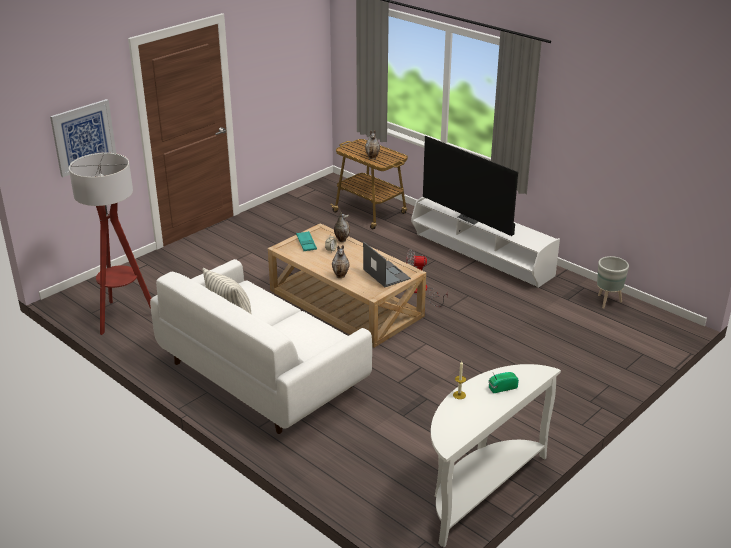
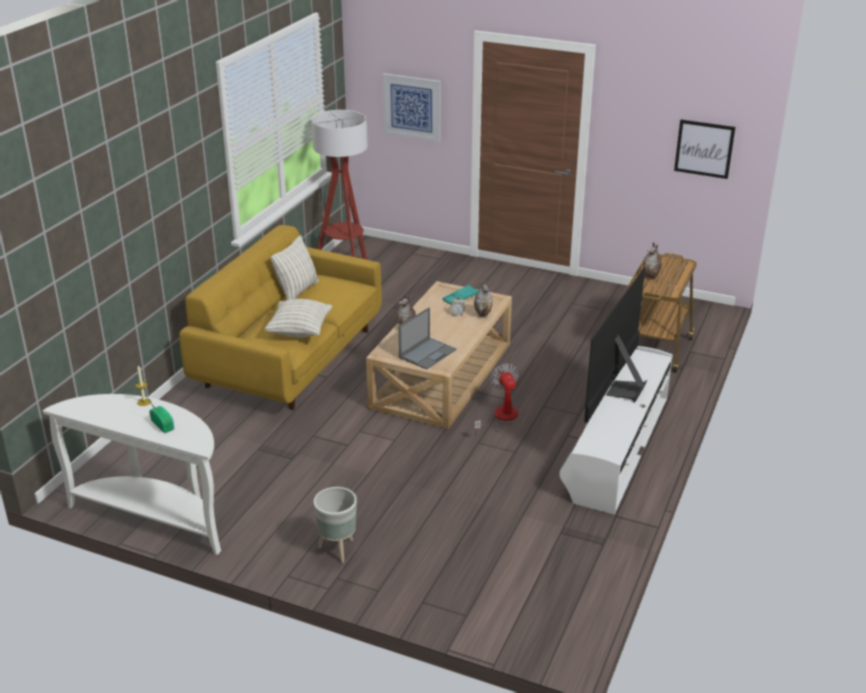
camera: 70 degrees right, 0 degrees up
white sofa [150,259,372,434] -> yellow sofa [179,225,382,410]
grey planter [597,256,629,308] -> grey planter moved to [313,487,357,563]
none -> pillow [264,299,332,337]
none -> picture [674,120,735,179]

